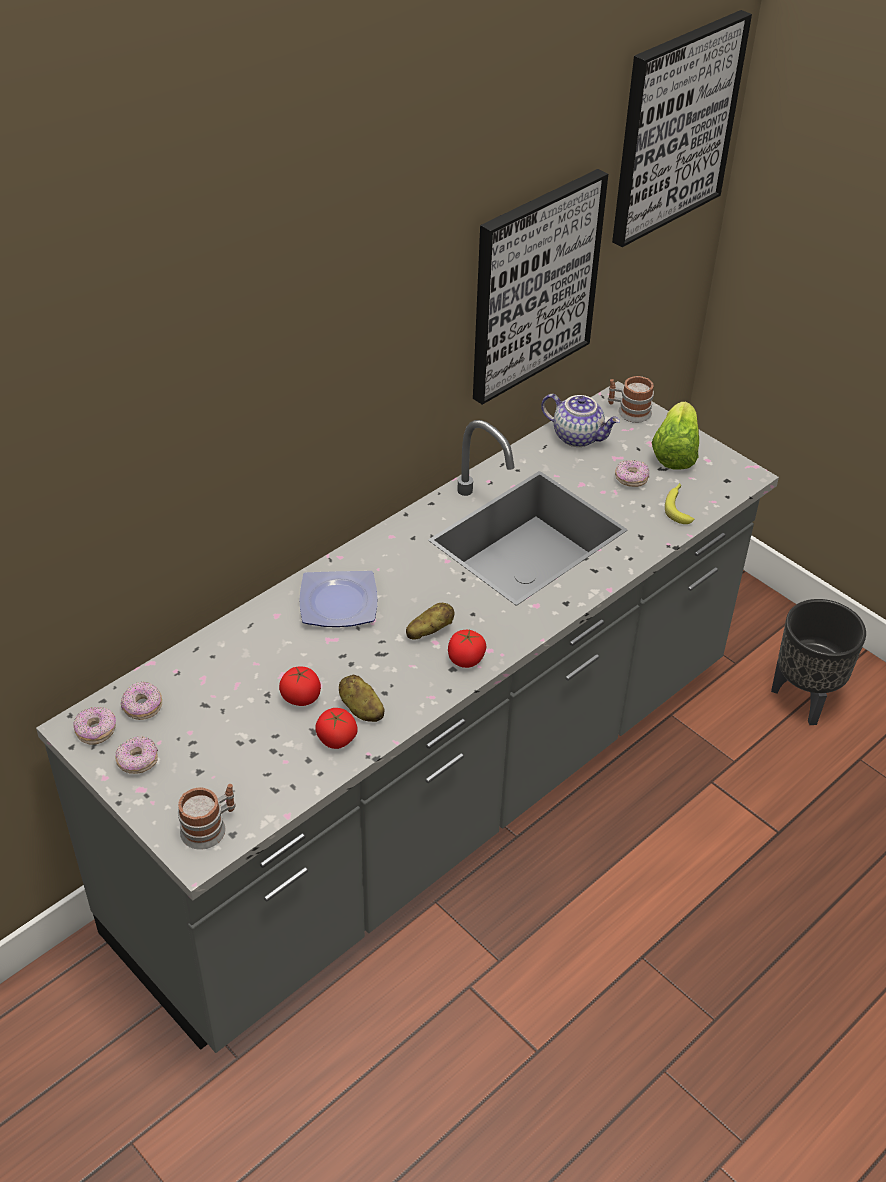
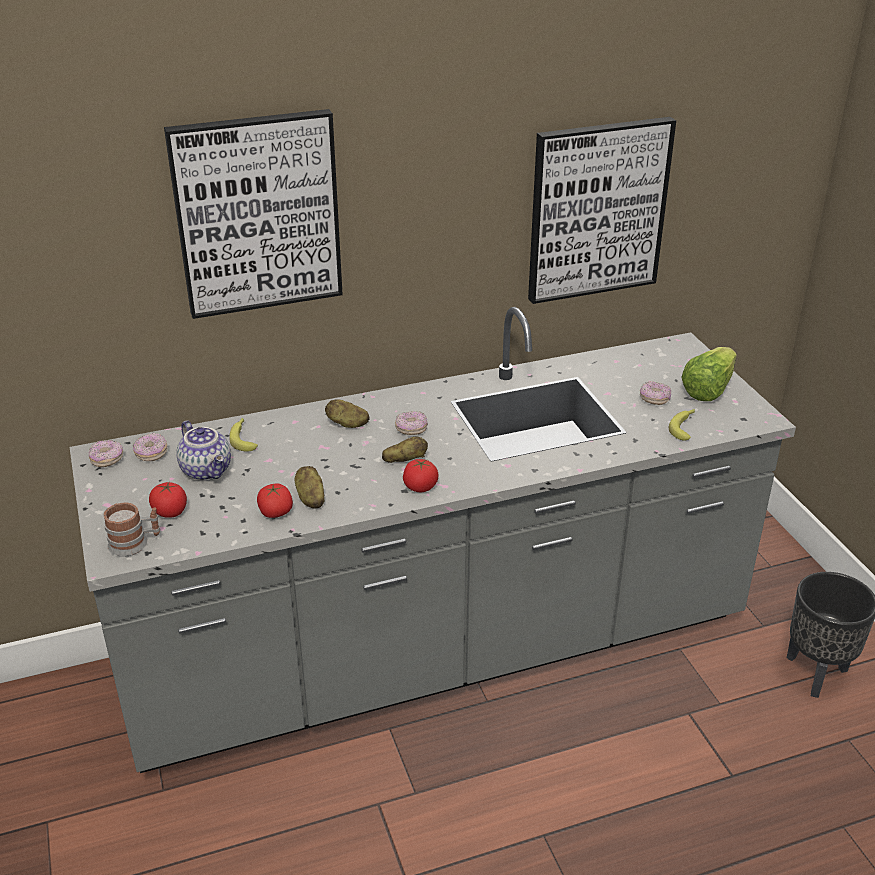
camera: 25 degrees right, 10 degrees down
donut [115,736,158,774] -> donut moved to [395,411,428,435]
tomato [279,667,321,706] -> tomato moved to [149,482,187,518]
plate [300,571,378,627] -> potato [325,399,369,428]
teapot [541,394,620,447] -> teapot moved to [177,420,231,481]
mug [608,376,654,423] -> none
picture [612,10,752,247] -> picture moved to [164,109,343,319]
none -> banana [229,418,258,452]

